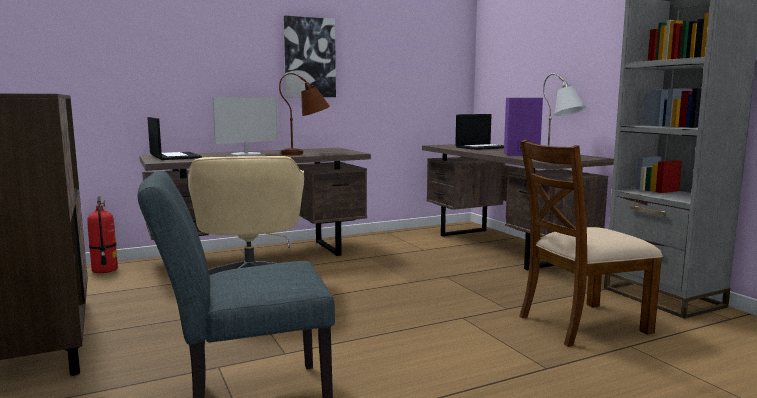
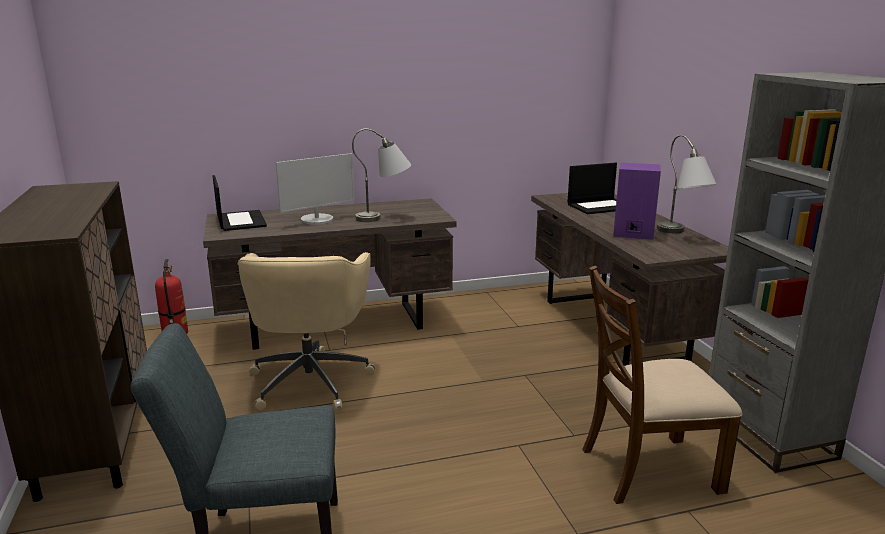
camera: 10 degrees right, 10 degrees up
brown table lamp [279,73,330,155] -> grey table lamp [352,128,411,222]
picture [284,16,336,97] -> none

